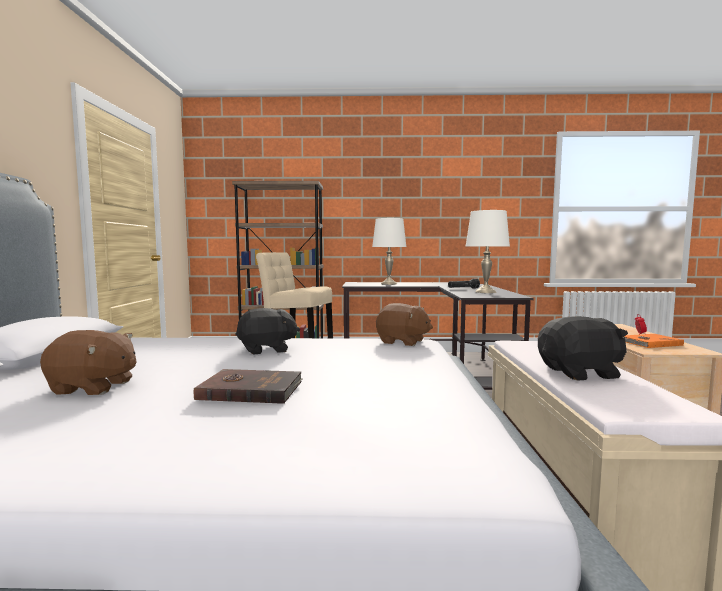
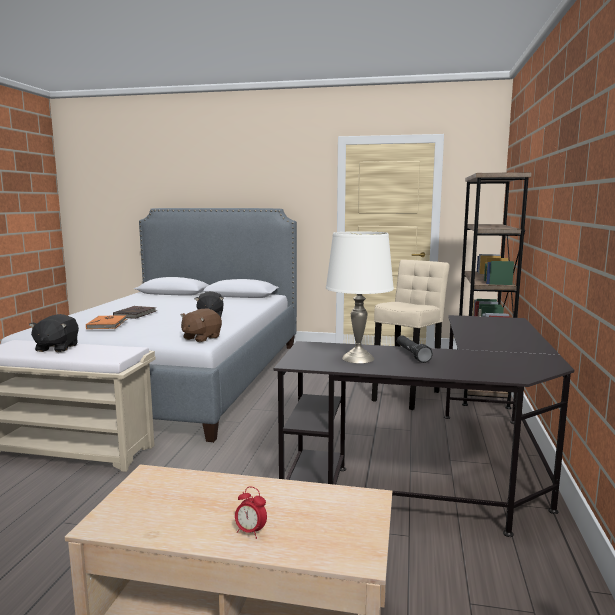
camera: 100 degrees right, 5 degrees up
brown plush toy [40,330,137,395] -> none
white table lamp [372,218,407,285] -> none
orange book [625,334,684,348] -> orange book moved to [86,315,129,329]

